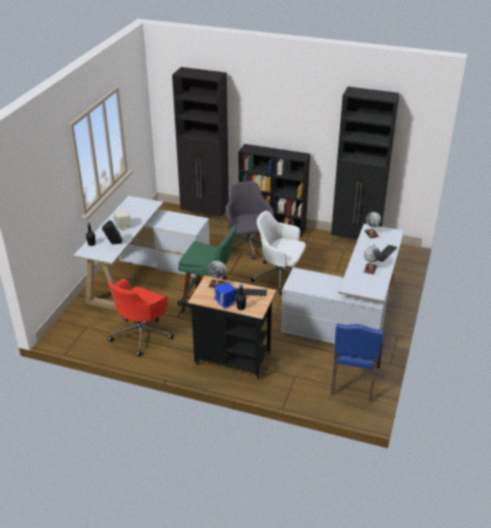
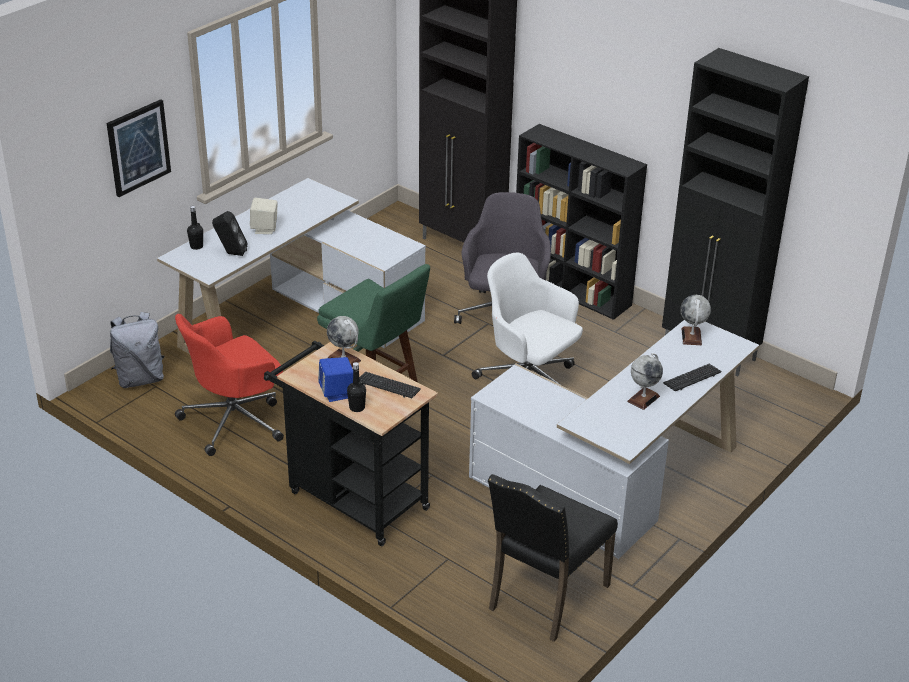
camera: 20 degrees right, 0 degrees up
blue chair [330,323,385,403] -> black chair [488,474,618,642]
none -> picture [106,99,171,197]
none -> grey backpack [110,312,164,388]

